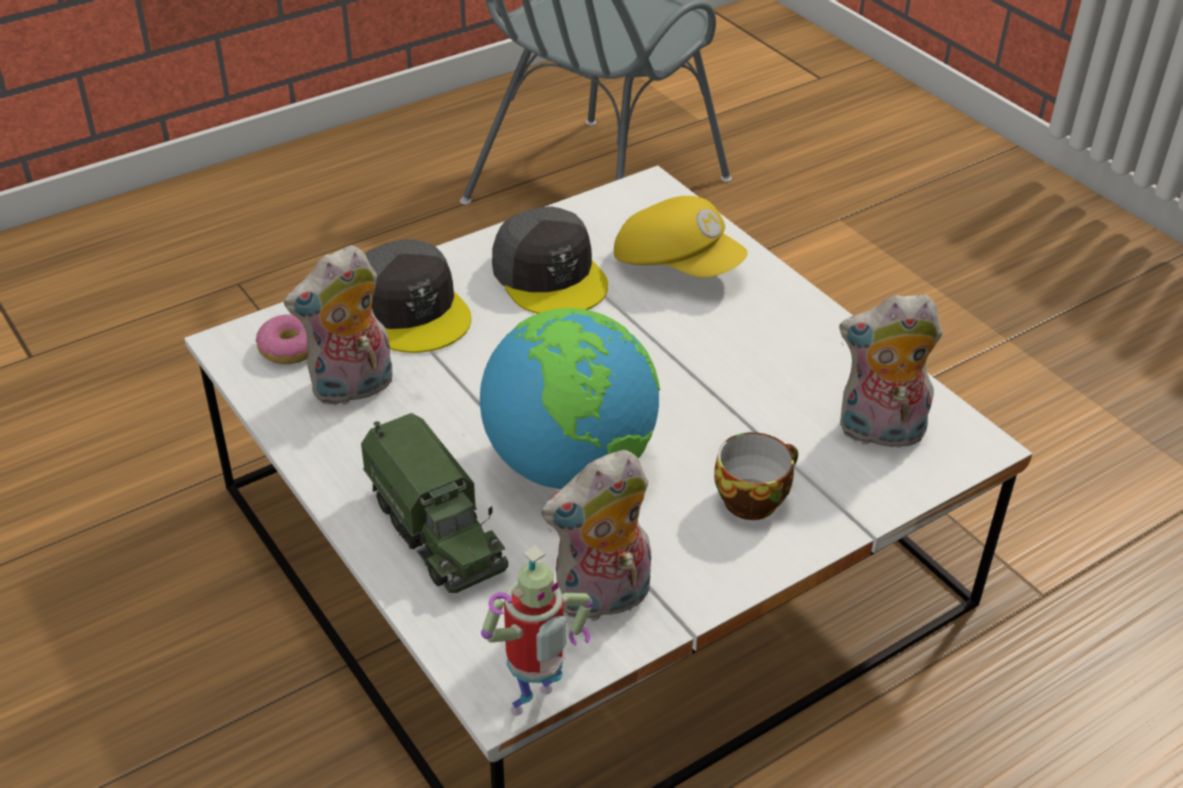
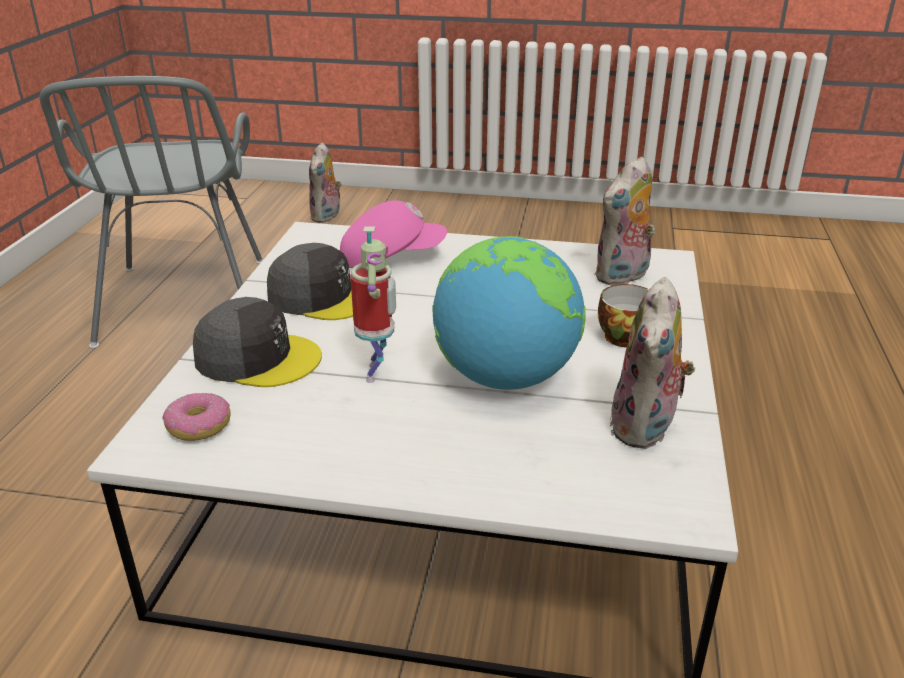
camera: 45 degrees left, 10 degrees down
plush toy [284,245,393,407] -> plush toy moved to [309,142,342,223]
toy truck [361,413,508,593] -> none
toy robot [481,546,593,716] -> toy robot moved to [350,226,396,383]
yellow cap [614,196,748,278] -> pink cap [340,200,447,268]

